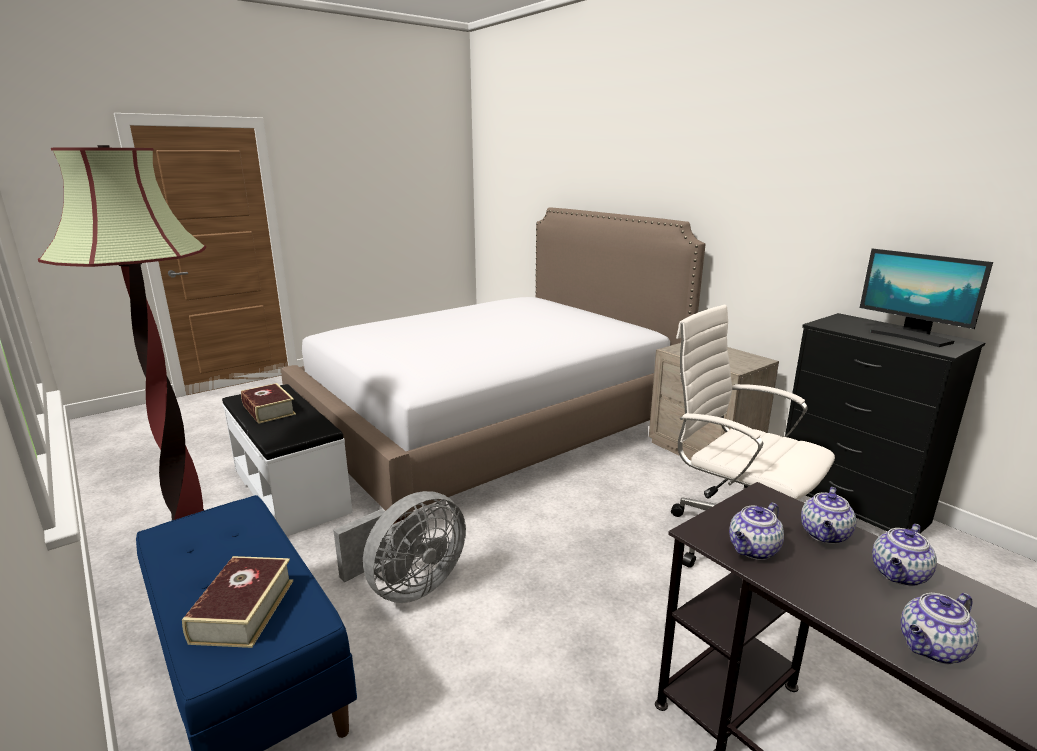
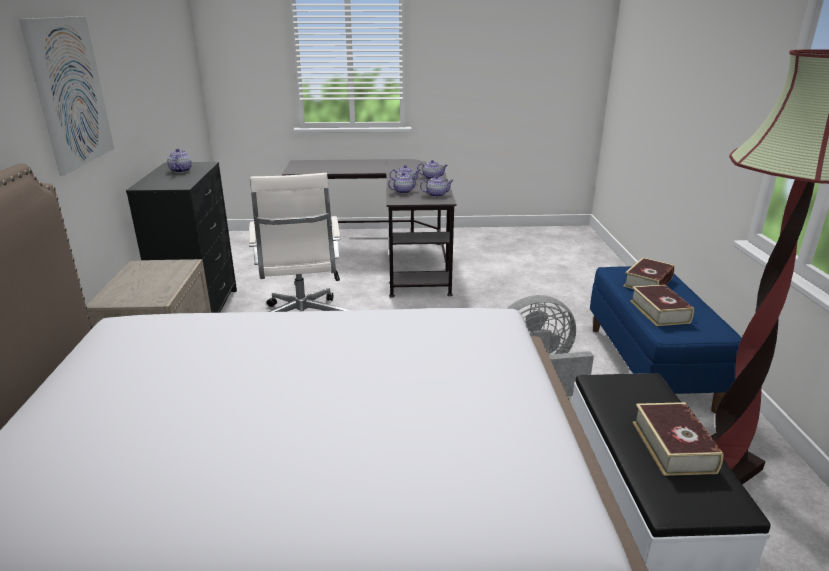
camera: 145 degrees left, 5 degrees up
monitor [860,248,993,347] -> teapot [167,149,192,173]
none -> picture [19,16,114,176]
none -> book [630,284,694,326]

